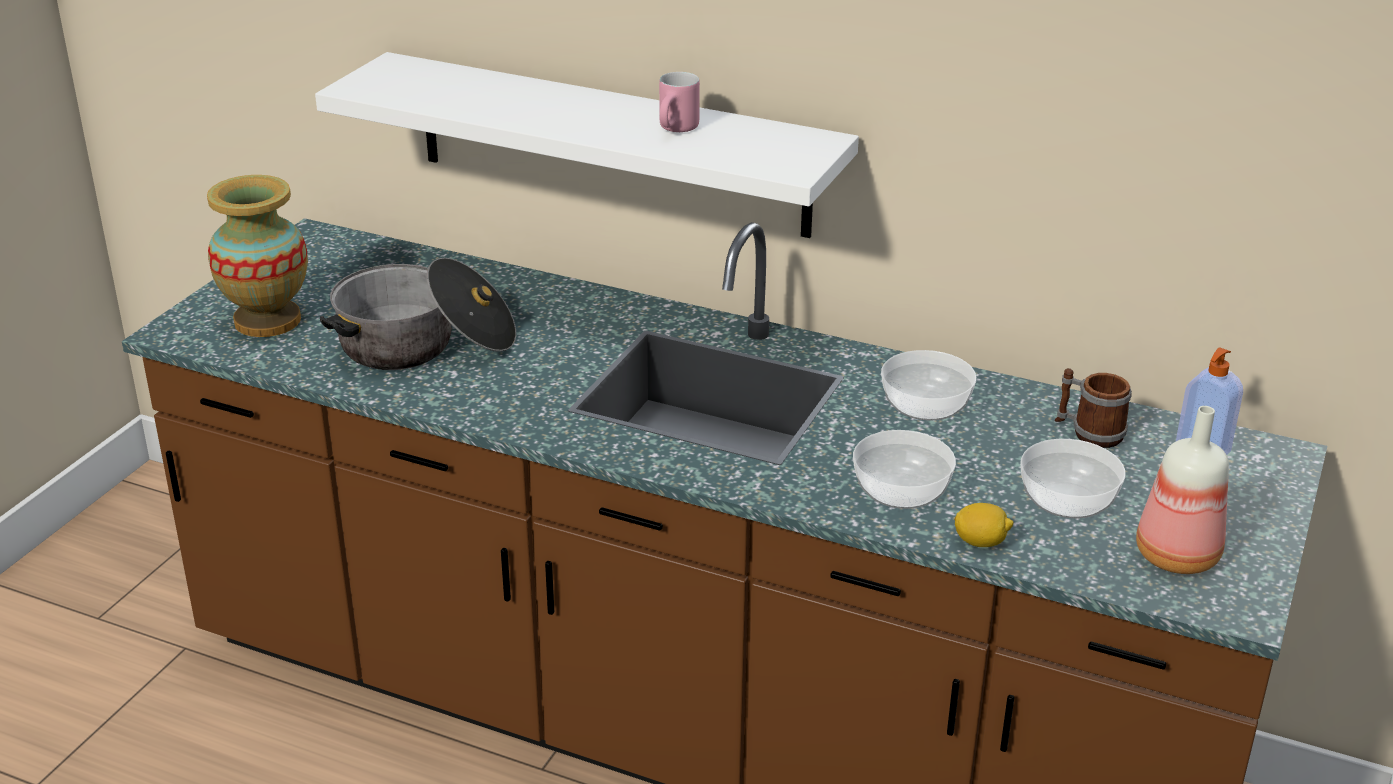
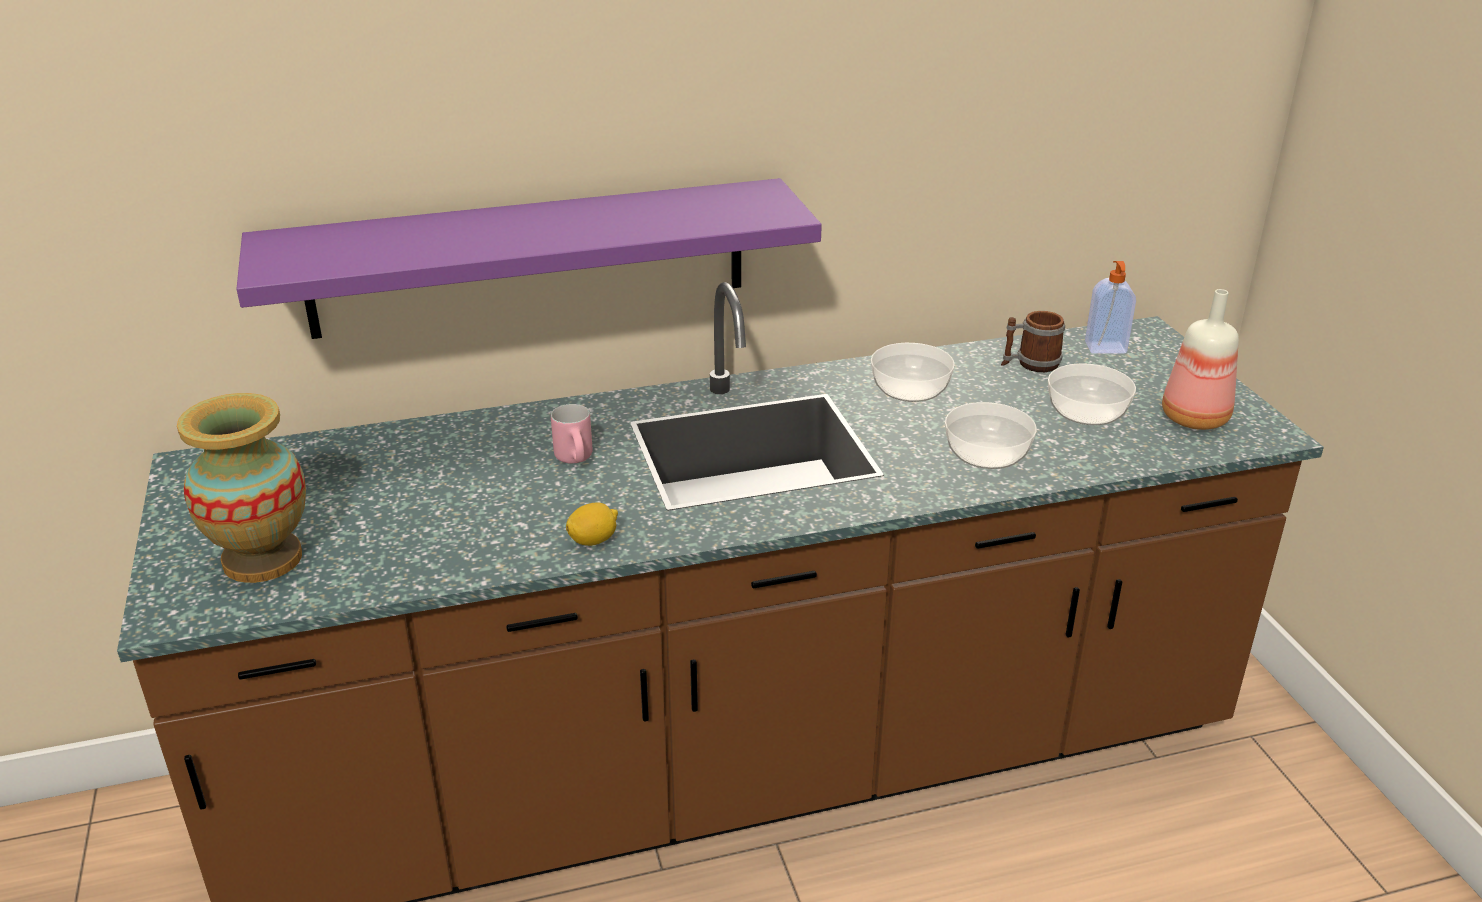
camera: 40 degrees left, 0 degrees up
white shelf [315,52,859,238] -> purple shelf [236,178,822,339]
cooking pot [320,258,516,370] -> none
pink mug [659,72,700,132] -> pink mug moved to [551,404,593,463]
lemon [954,503,1013,547] -> lemon moved to [566,502,618,546]

